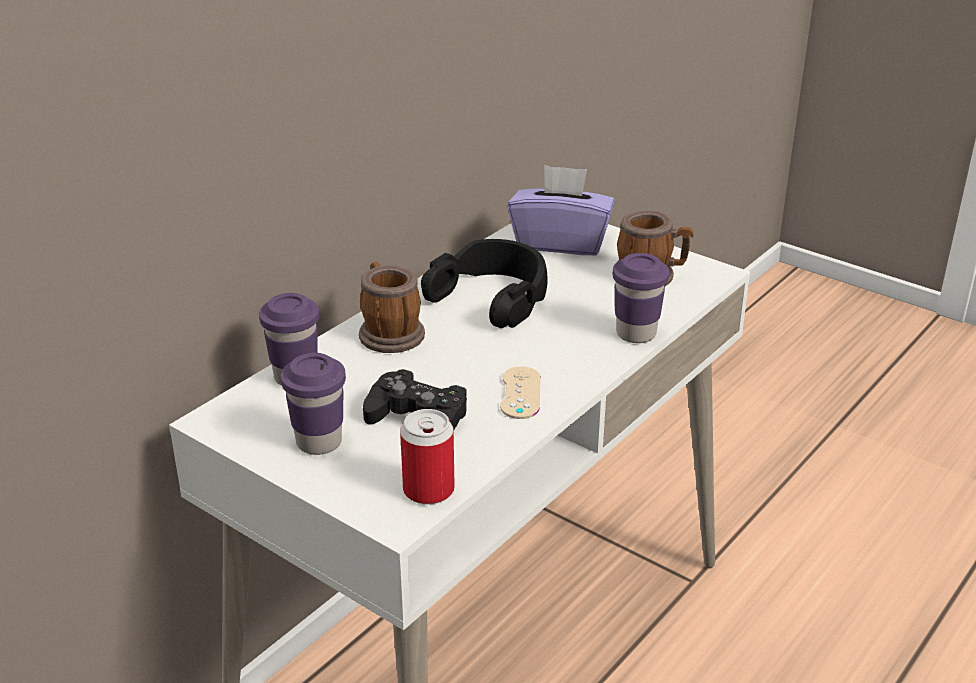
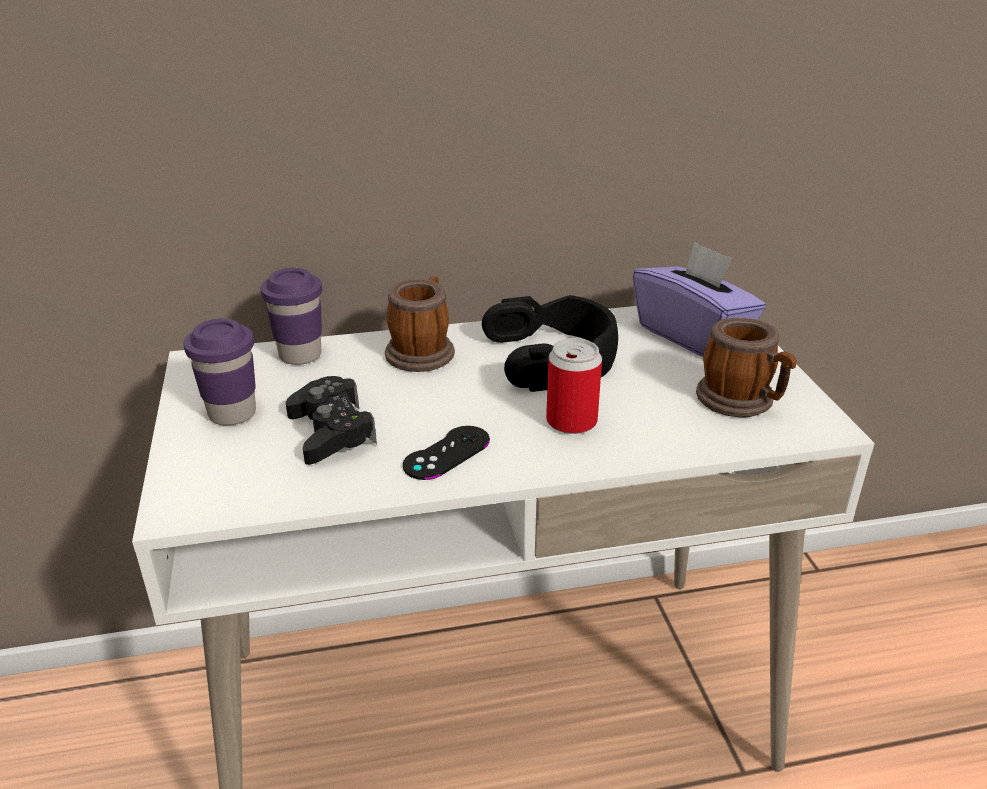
camera: 40 degrees right, 0 degrees up
can [400,409,455,504] -> can moved to [546,338,602,434]
beige game controller [500,366,541,419] -> black game controller [403,426,490,480]
purple cup [613,253,669,343] -> none

